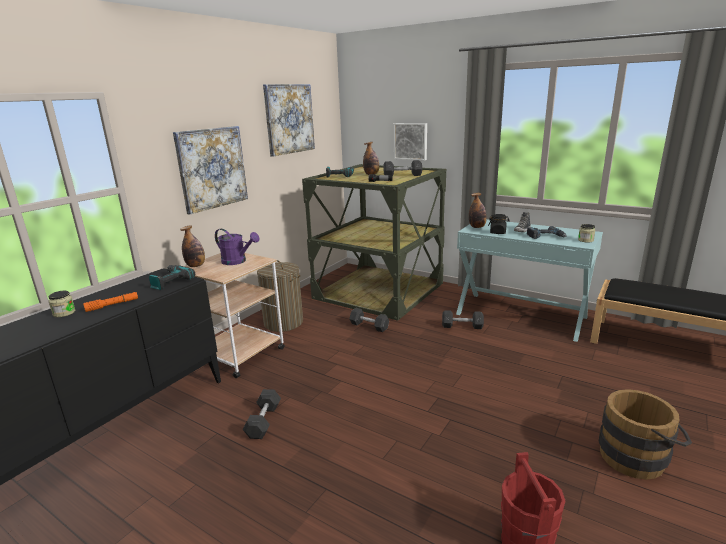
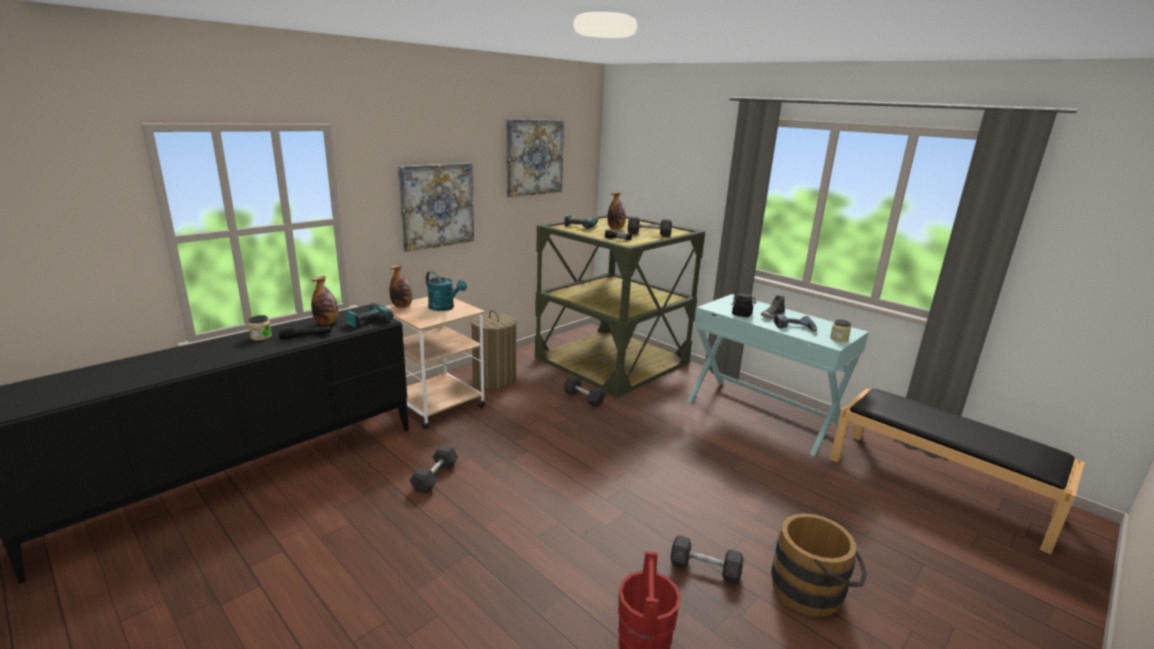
camera: 10 degrees right, 0 degrees up
orange flashlight [83,292,138,312] -> black flashlight [279,326,331,339]
purple watering can [215,229,259,265] -> turquoise watering can [426,271,467,311]
picture [394,123,427,161] -> none
grey dumbbell [442,310,484,329] -> grey dumbbell moved to [670,535,744,584]
bottle [469,193,487,228] -> bottle moved to [311,276,339,325]

